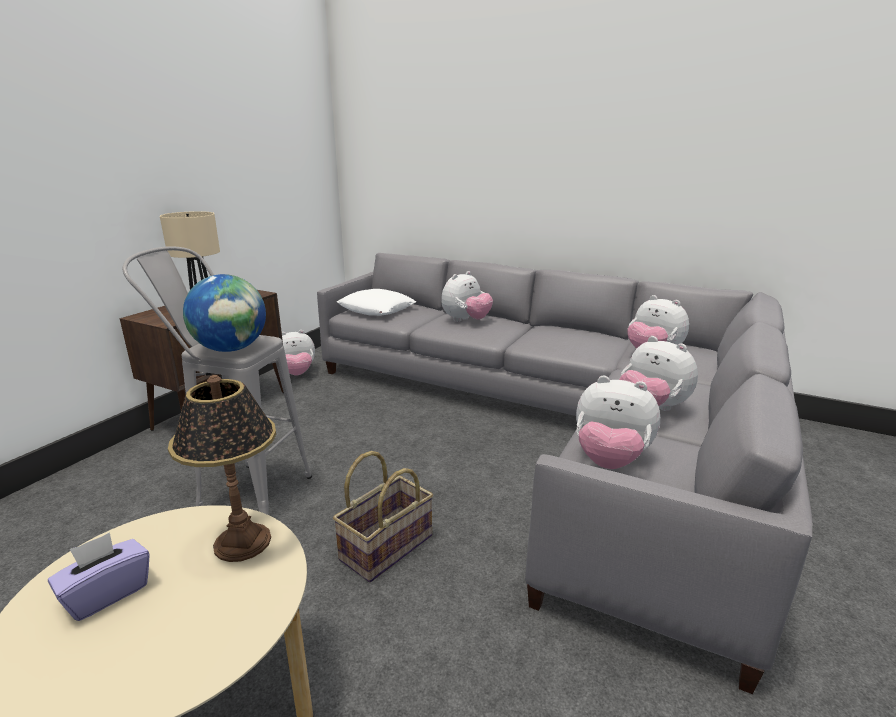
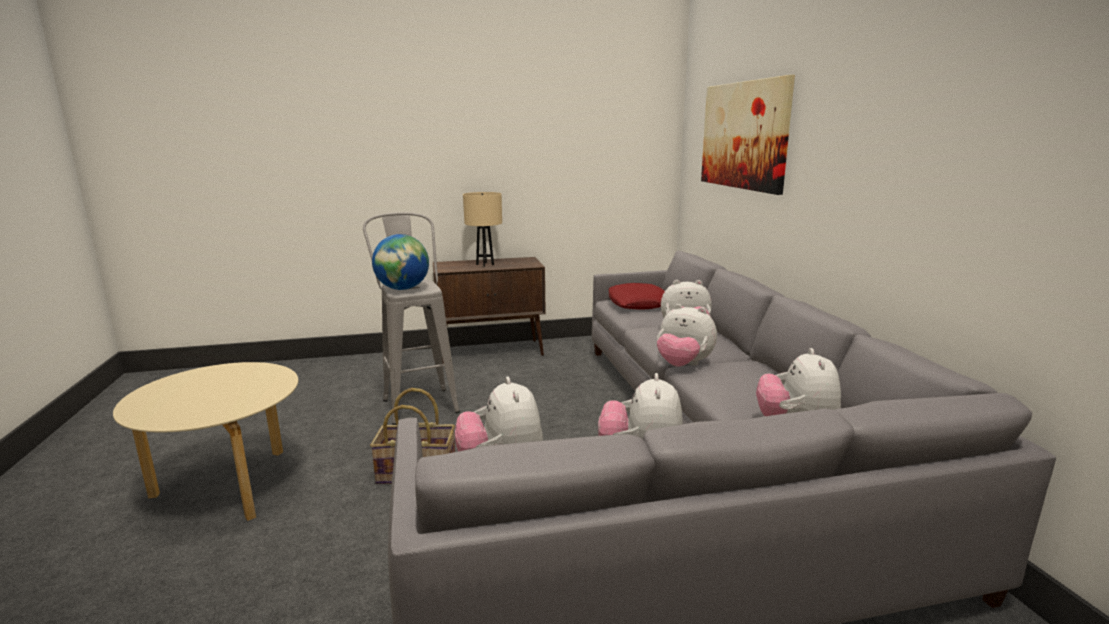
camera: 50 degrees right, 5 degrees down
purple tissue box [48,532,150,621] -> none
table lamp [168,375,276,562] -> none
plush toy [282,330,315,375] -> plush toy moved to [657,304,717,367]
white pillow [337,289,416,316] -> red pillow [609,283,665,310]
none -> picture [701,75,795,195]

